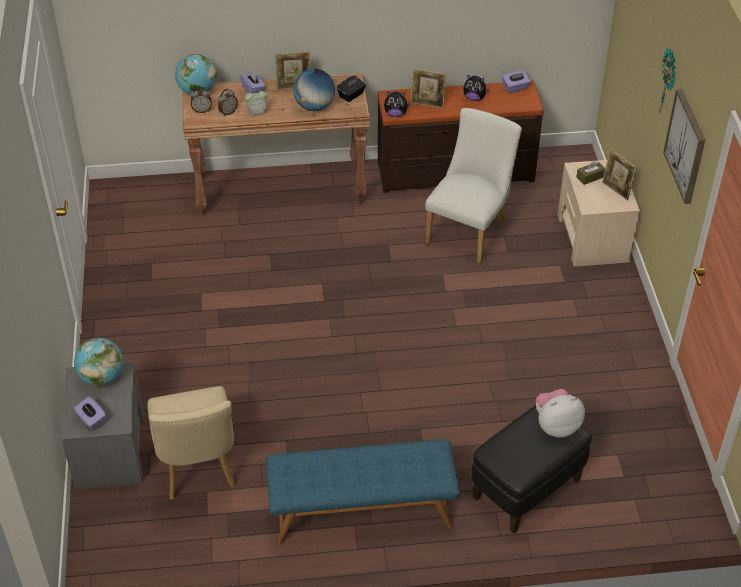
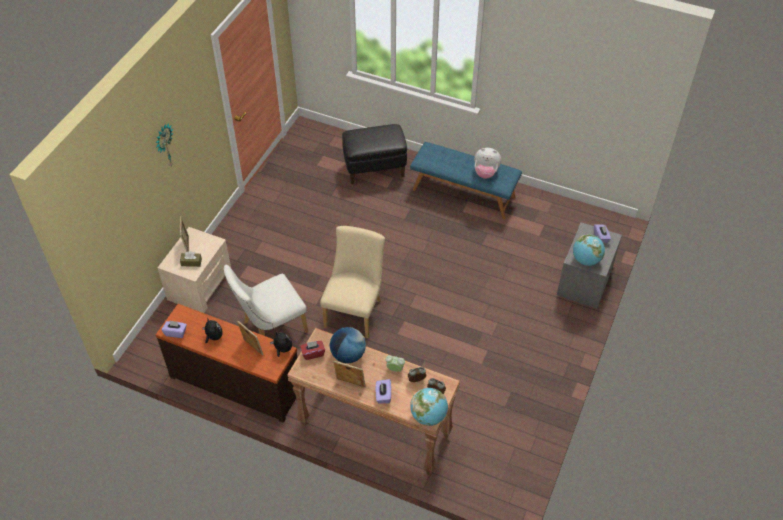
camera: 150 degrees left, 5 degrees up
beige chair [147,386,236,500] -> beige chair moved to [320,226,385,338]
black tissue box [337,76,366,102] -> red tissue box [300,341,325,360]
plush toy [536,389,585,437] -> plush toy moved to [474,148,501,179]
picture [663,89,705,204] -> none

